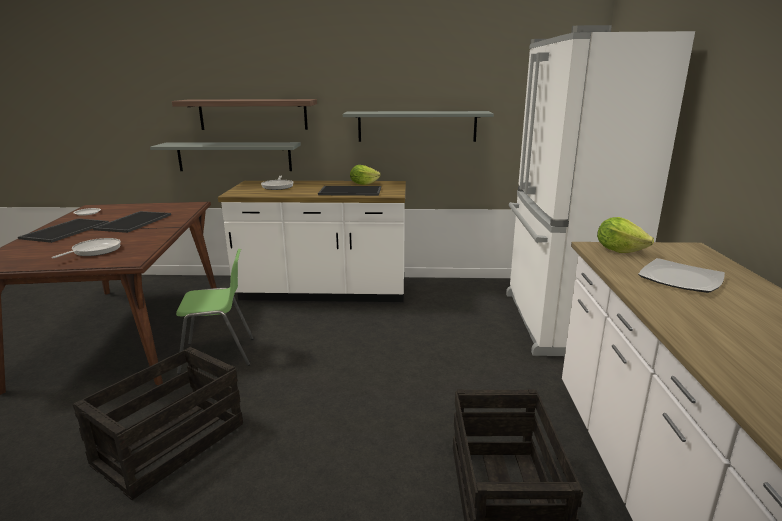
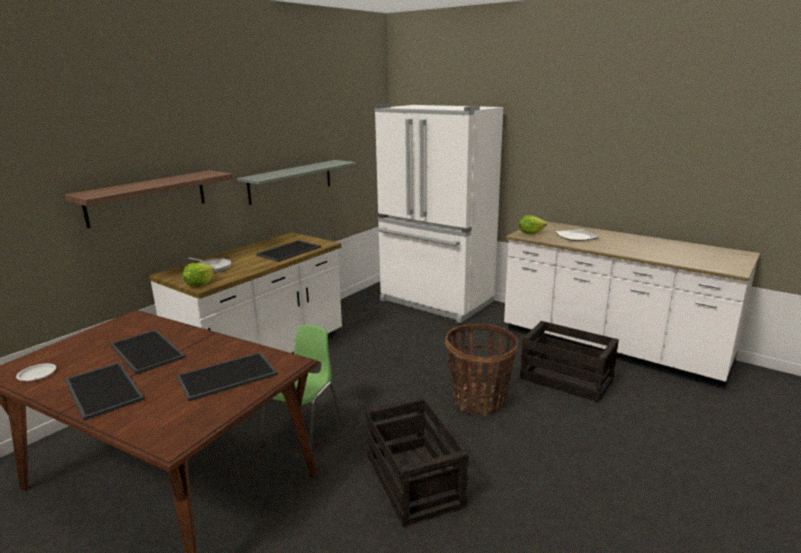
camera: 55 degrees left, 0 degrees up
frying pan [52,238,121,258] -> tray [177,352,278,401]
grey shelf [150,142,301,171] -> none
lettuce [350,165,381,185] -> lettuce moved to [183,263,214,286]
none -> basket [445,324,518,416]

